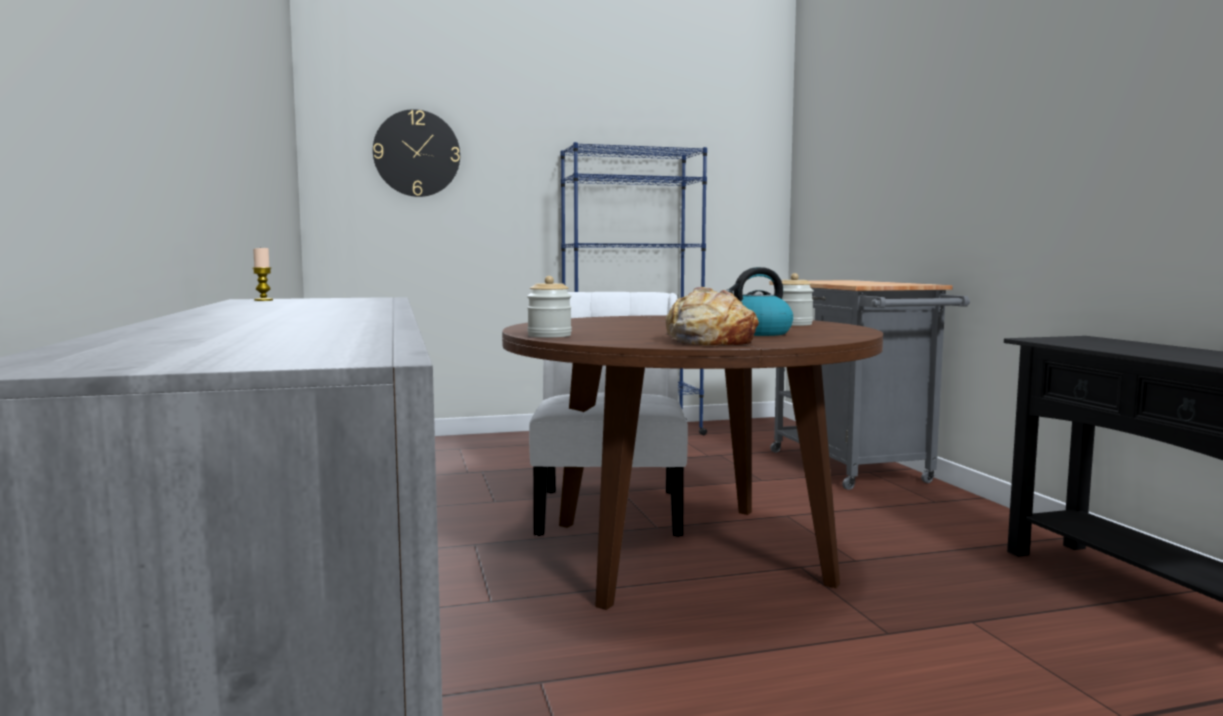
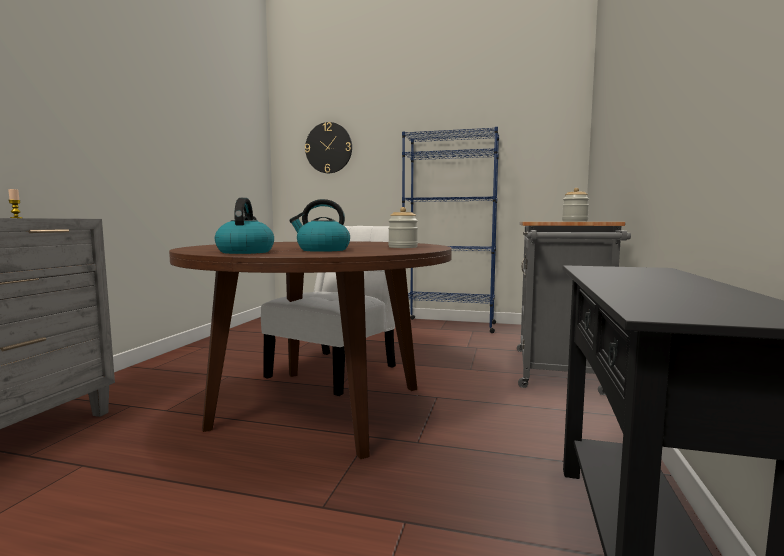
camera: 30 degrees right, 0 degrees up
jar [527,276,572,338] -> jar moved to [562,188,589,221]
bread [666,287,759,345] -> kettle [215,198,274,254]

